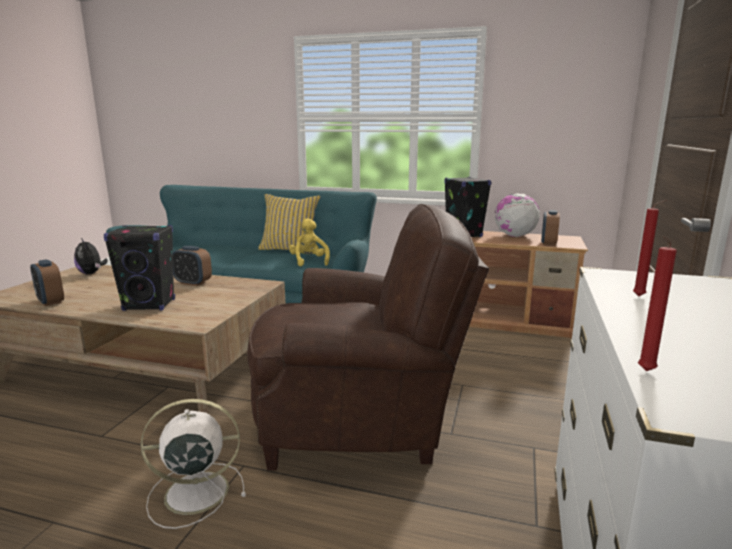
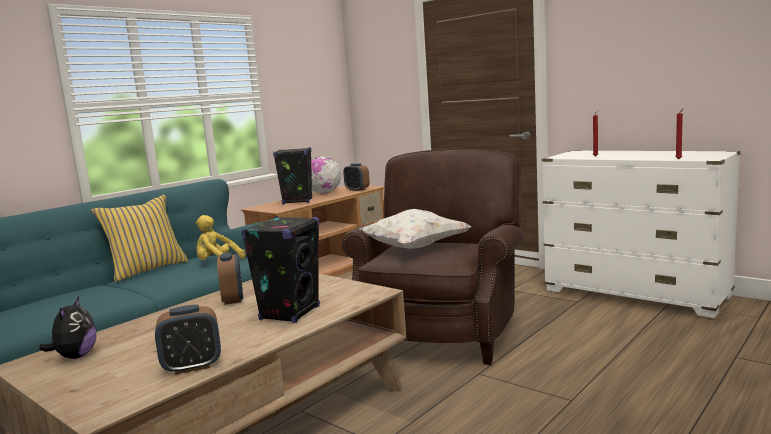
camera: 65 degrees left, 5 degrees down
plush toy [74,238,108,274] -> plush toy turned 75 degrees counterclockwise [39,297,96,359]
white fan [140,399,246,529] -> none
alarm clock [173,246,212,286] -> alarm clock turned 60 degrees counterclockwise [217,252,243,304]
none -> white pillow [359,209,472,249]

